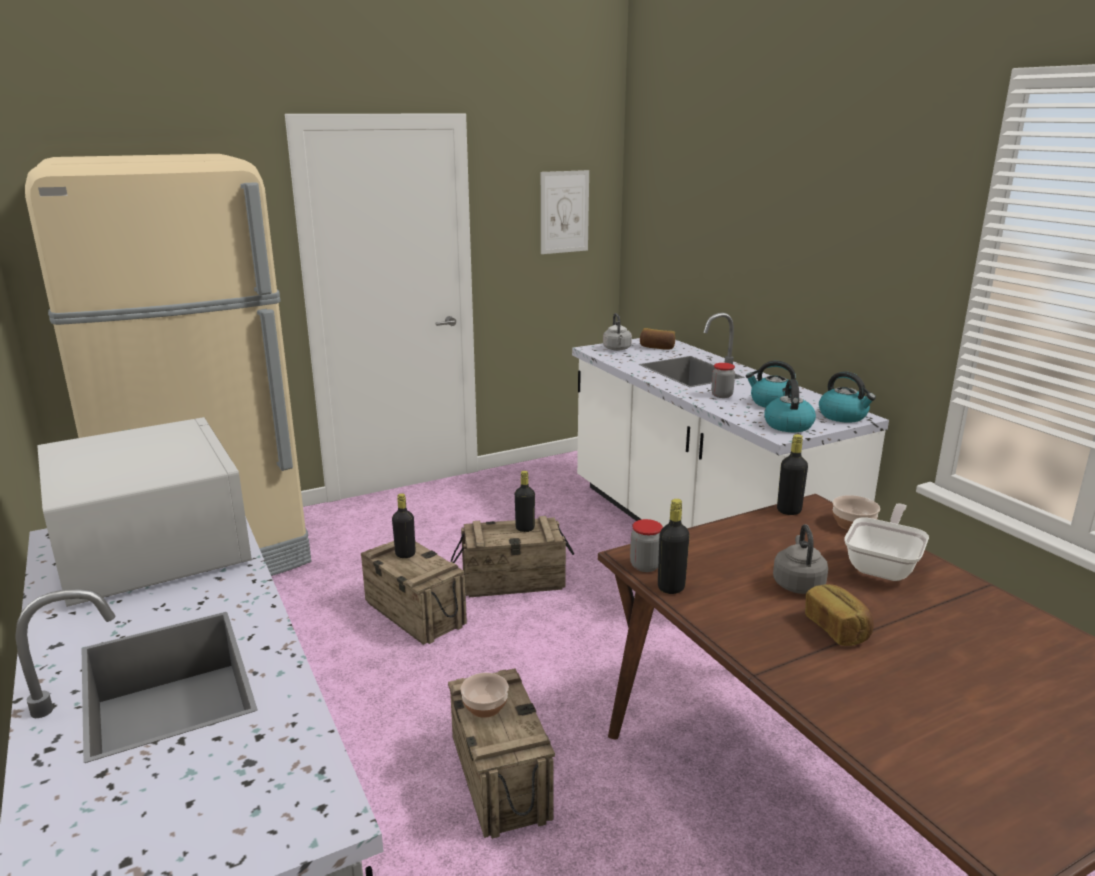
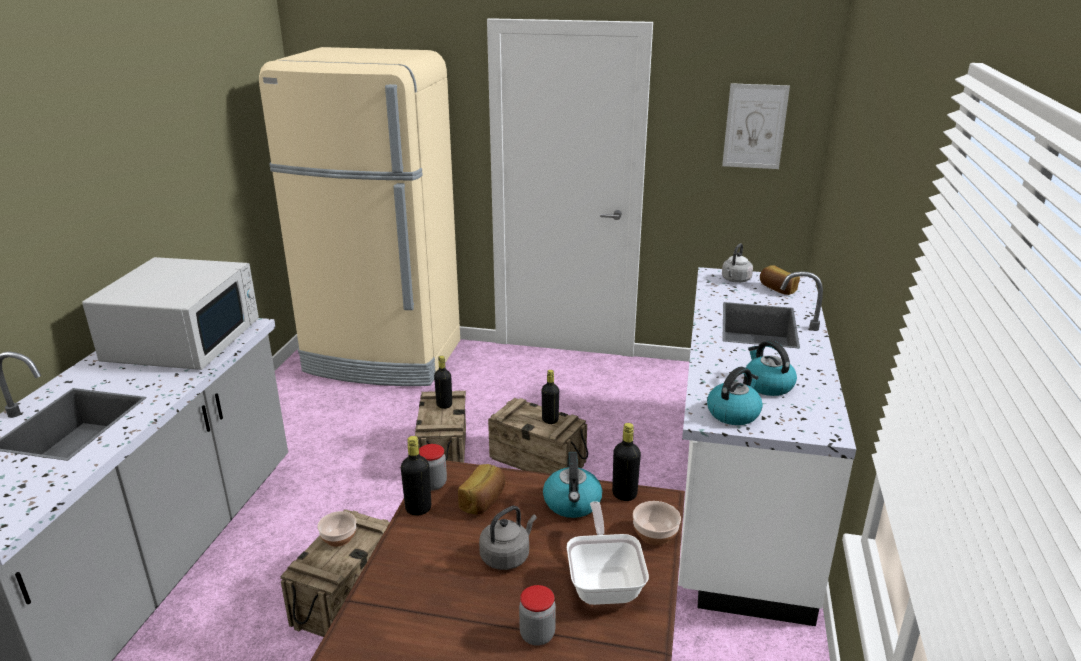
camera: 40 degrees right, 5 degrees up
jar [711,363,735,398] -> jar moved to [519,585,556,646]
bread [805,584,874,646] -> bread moved to [458,464,505,514]
kettle [819,371,876,423] -> kettle moved to [543,452,602,518]
frying pan [844,503,929,581] -> frying pan turned 75 degrees counterclockwise [567,501,649,605]

